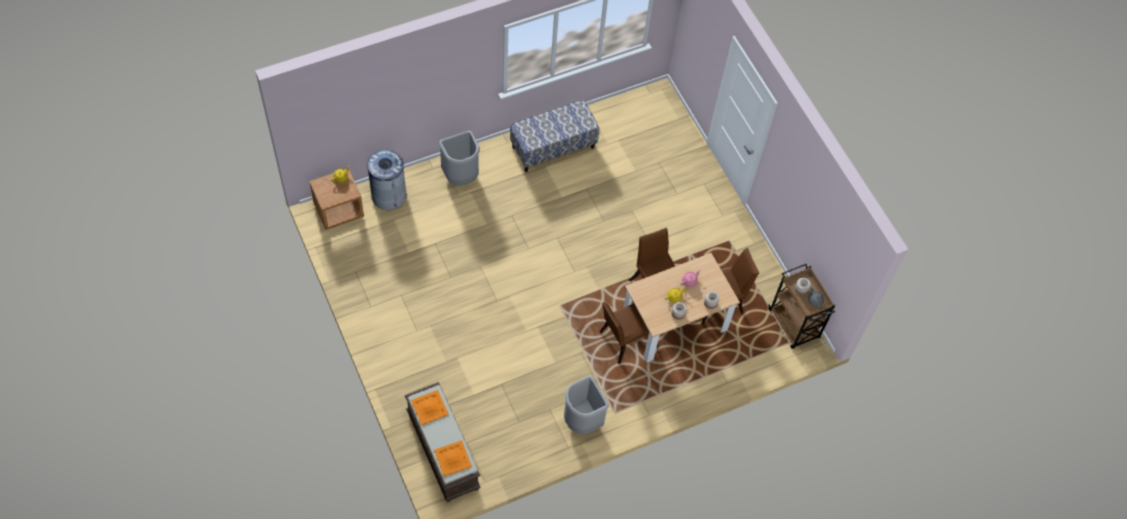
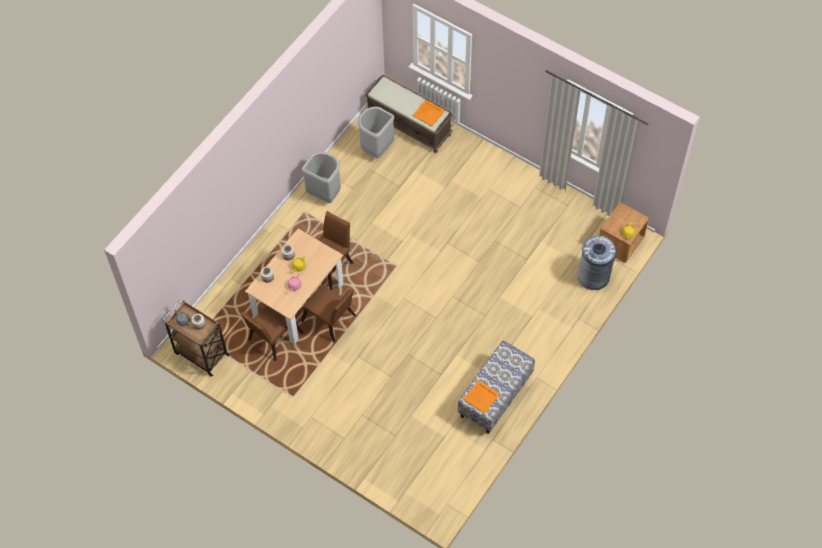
camera: 155 degrees right, 0 degrees up
orange tray [434,440,472,476] -> orange tray moved to [464,380,500,414]
grey trash can [439,131,480,186] -> grey trash can moved to [358,107,394,158]

